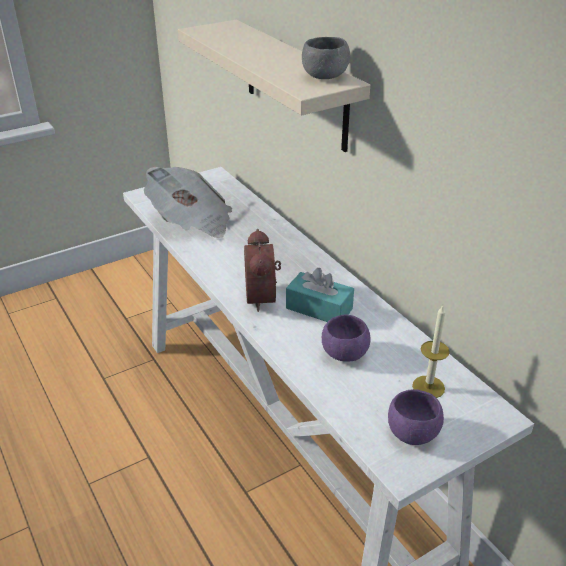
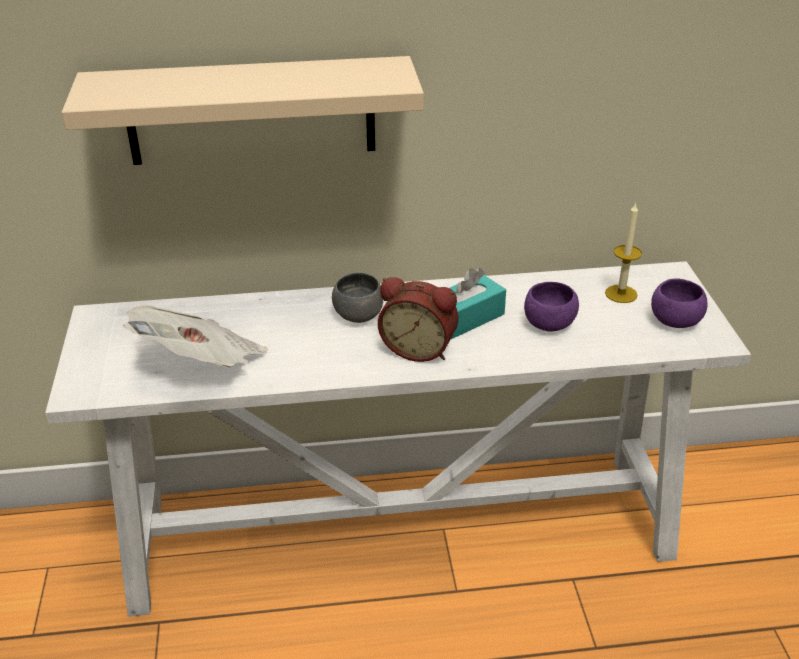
camera: 65 degrees left, 0 degrees up
grey bowl [302,37,350,79] -> grey bowl moved to [332,273,383,323]

